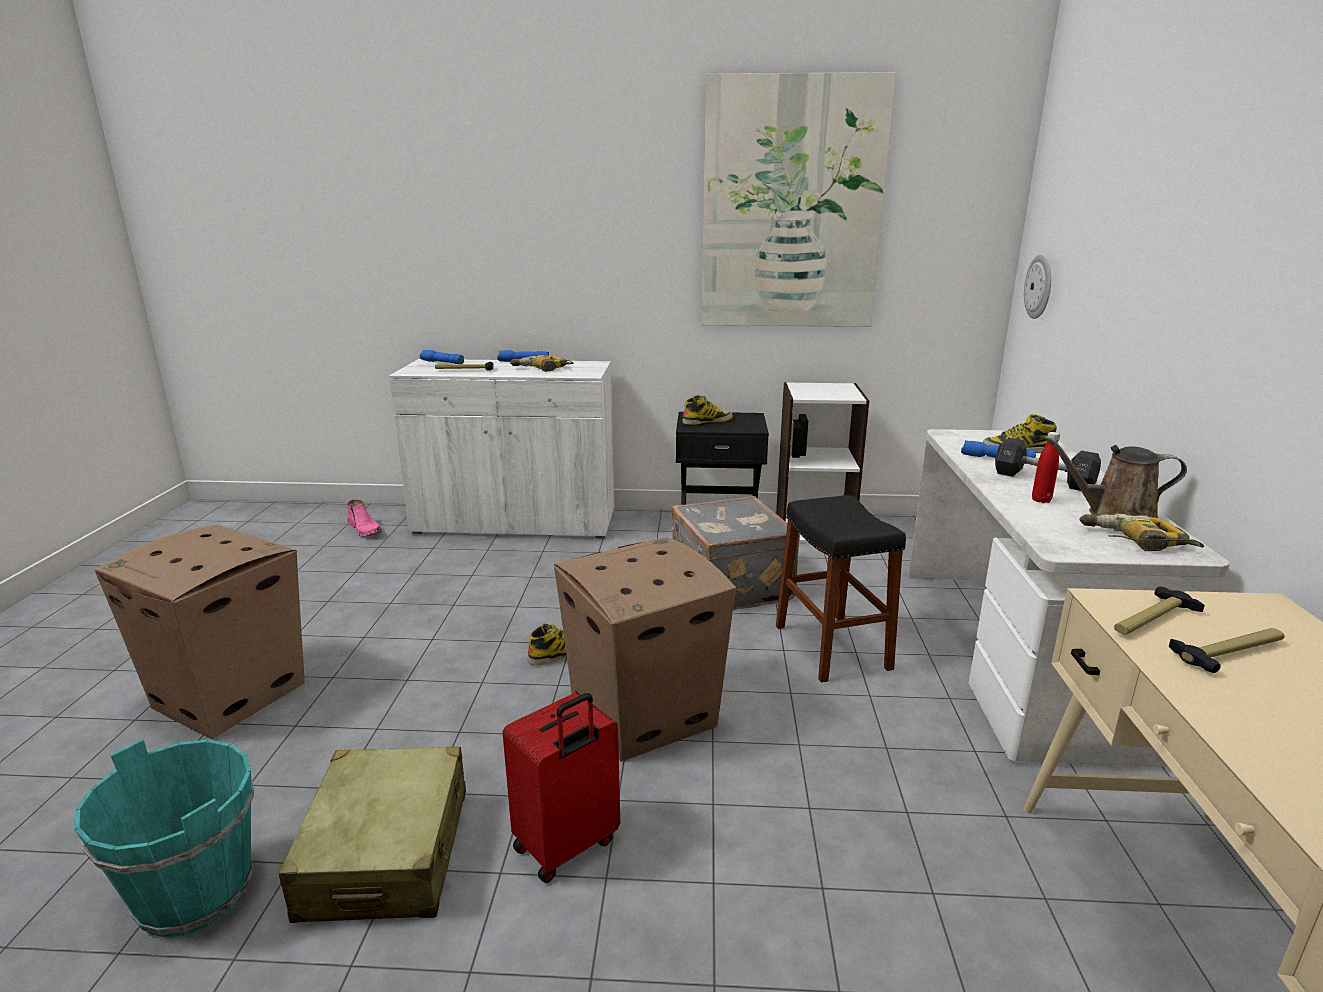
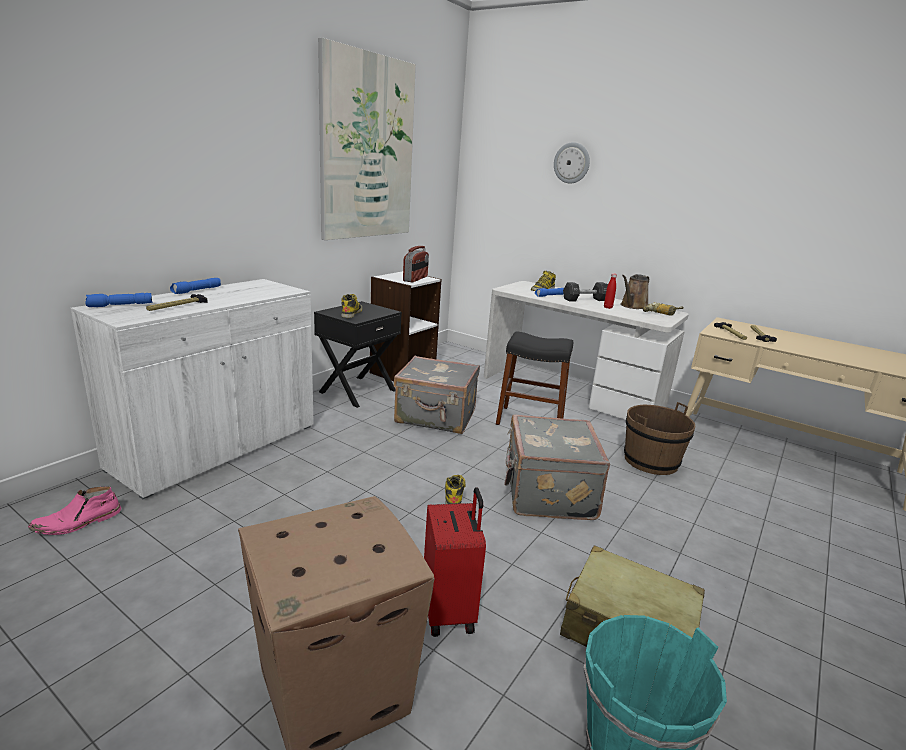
camera: 60 degrees left, 0 degrees up
pink boot [347,500,382,537] -> pink boot turned 150 degrees clockwise [28,487,121,535]
red suitcase [503,692,620,883] -> red suitcase moved to [424,487,486,637]
power drill [510,355,573,372] -> none
cardboard box [554,537,736,762] -> grey suitcase [504,415,610,520]
wall clock [1024,255,1051,319] -> wall clock moved to [554,142,590,183]
none -> radio [403,246,429,282]
none -> brown bucket [624,402,695,475]

